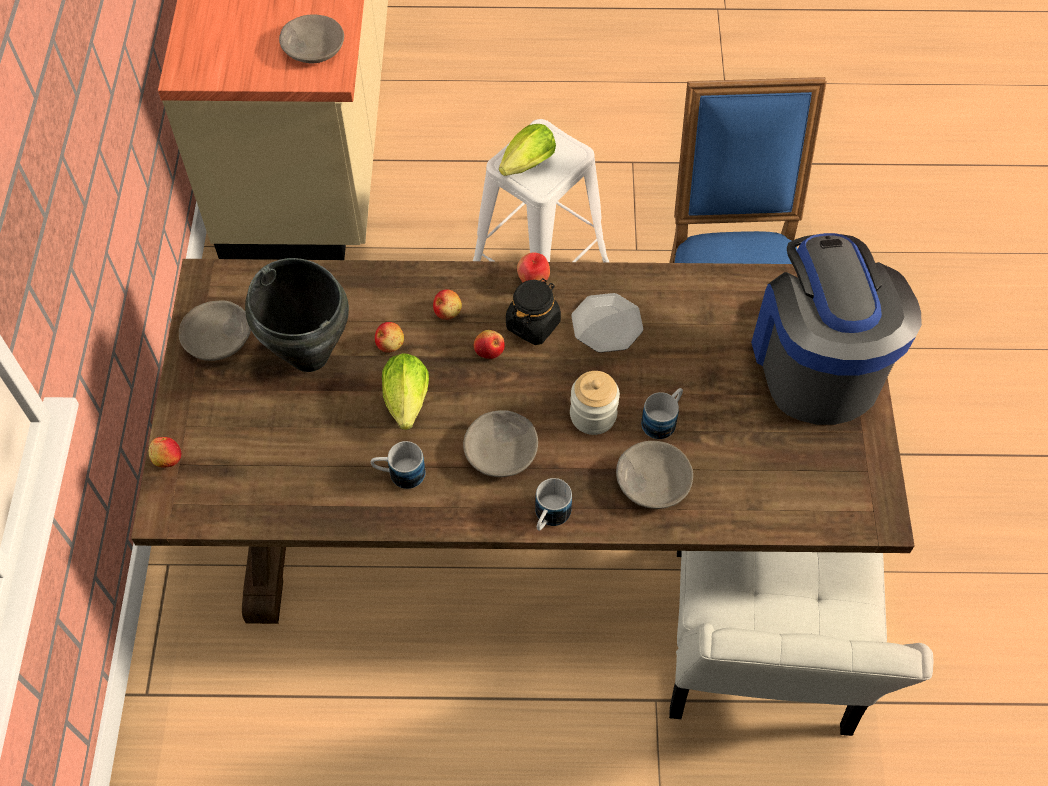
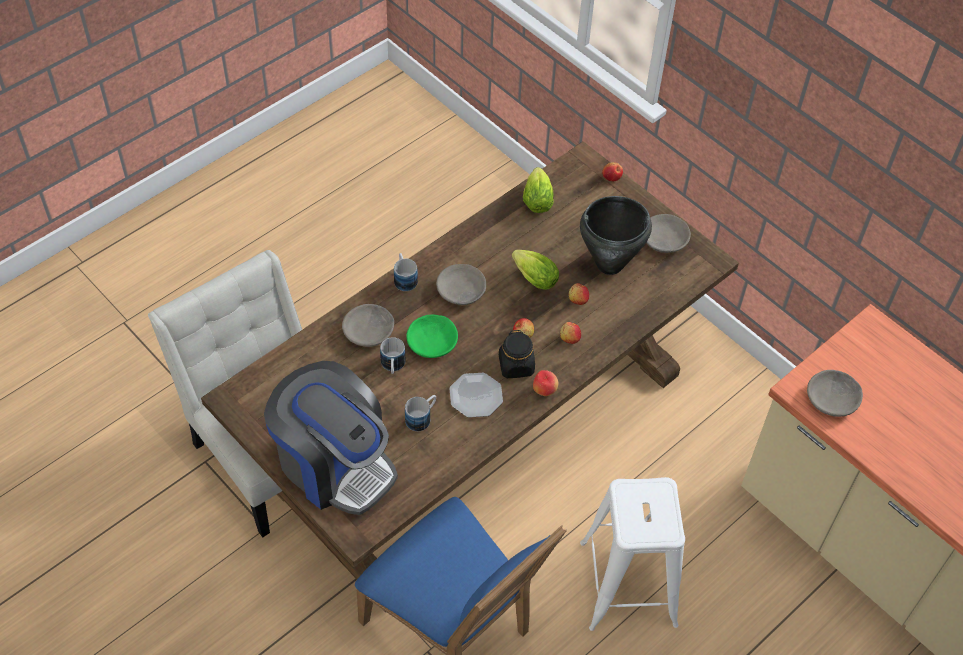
camera: 135 degrees right, 5 degrees down
mug [371,441,426,489] -> mug moved to [405,395,436,431]
lettuce [499,124,556,176] -> lettuce moved to [523,167,553,213]
jar [570,371,620,435] -> green bowl [407,314,458,358]

